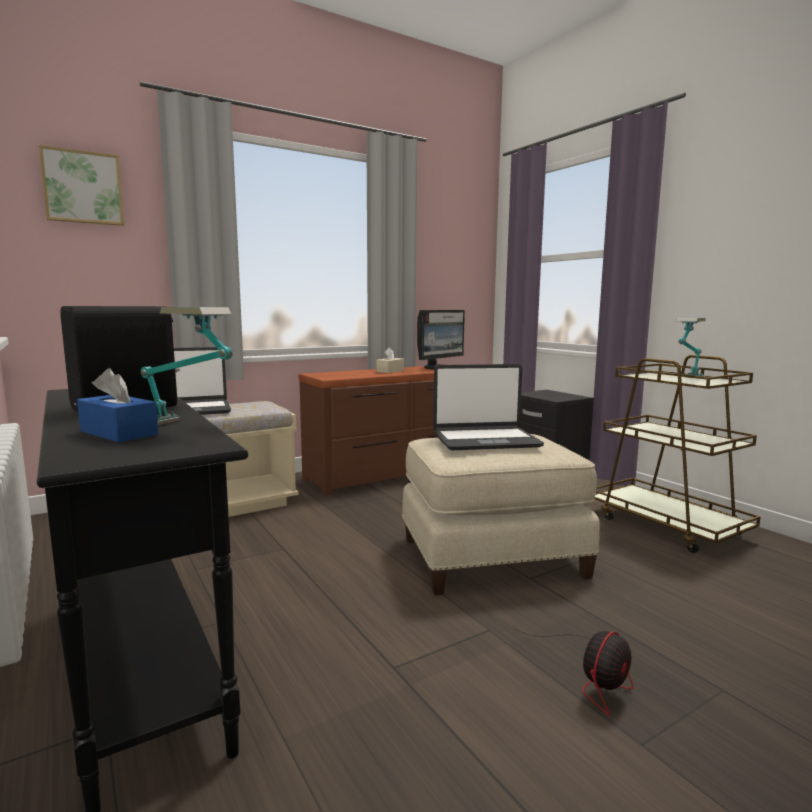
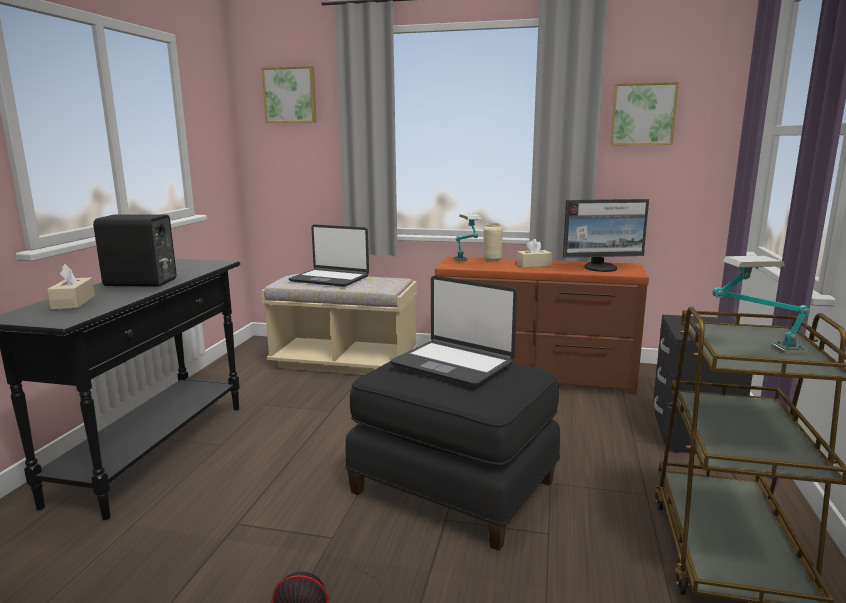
camera: 45 degrees right, 5 degrees up
blue tissue box [77,368,159,443] -> beige tissue box [47,264,95,309]
table lamp [141,307,232,425] -> table lamp moved to [454,214,482,261]
beige ottoman [402,434,600,595] -> black ottoman [345,362,560,551]
none -> beige vase [483,223,503,262]
none -> picture [610,82,679,145]

